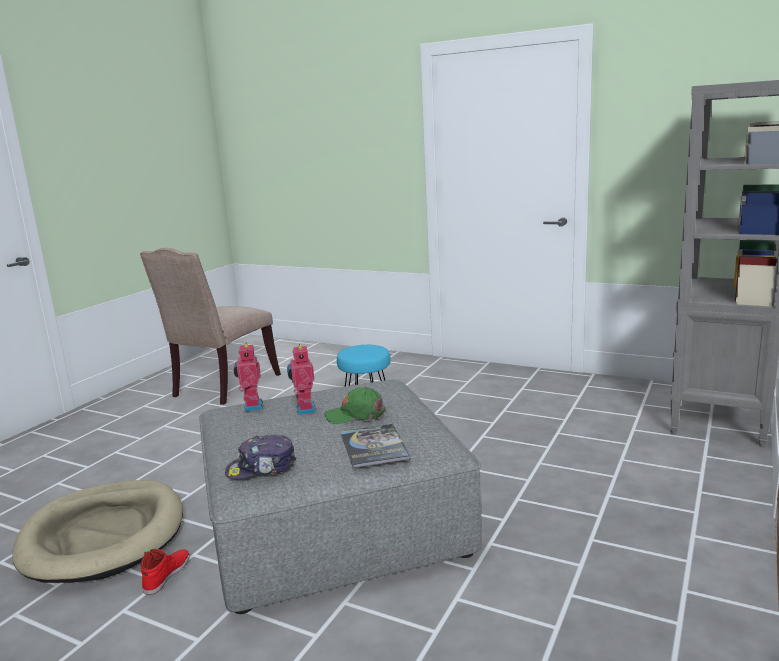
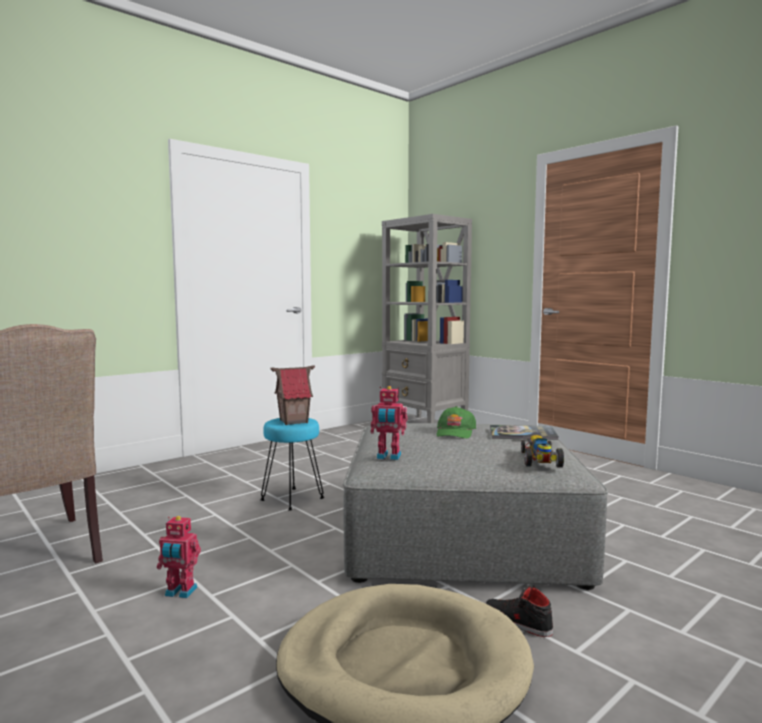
camera: 70 degrees left, 10 degrees down
red shoe [141,549,190,595] -> black shoe [485,586,553,637]
cap [225,434,296,479] -> toy car [521,435,564,468]
toy robot [287,344,317,415] -> toy robot moved to [157,516,201,598]
none -> toy house [270,365,315,425]

